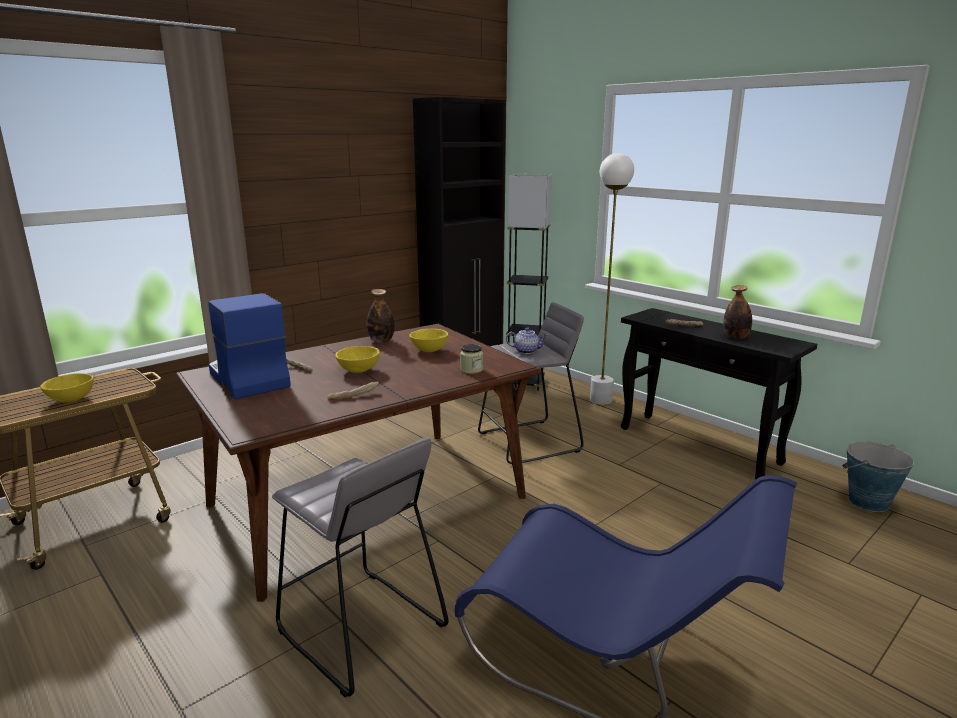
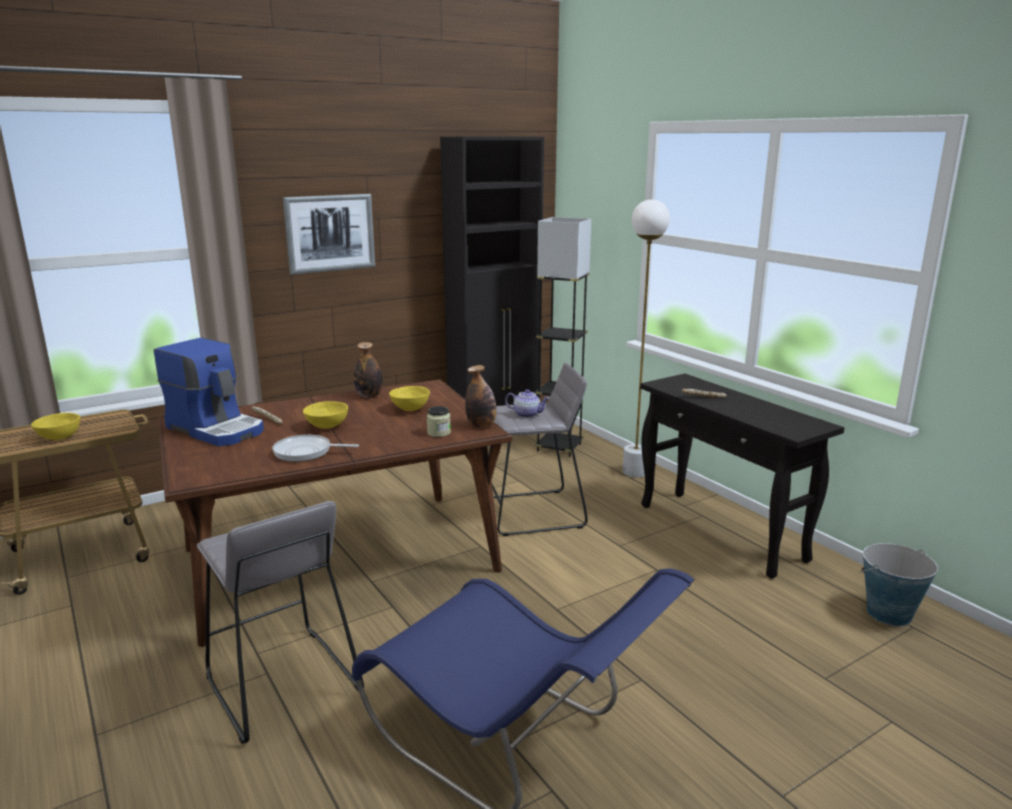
camera: 10 degrees right, 0 degrees up
coffee machine [208,293,291,399] -> coffee machine turned 150 degrees clockwise [154,338,264,446]
bread [327,381,379,400] -> frying pan [272,435,359,462]
bottle [723,285,752,339] -> bottle moved to [465,365,497,428]
none -> picture [283,194,375,275]

